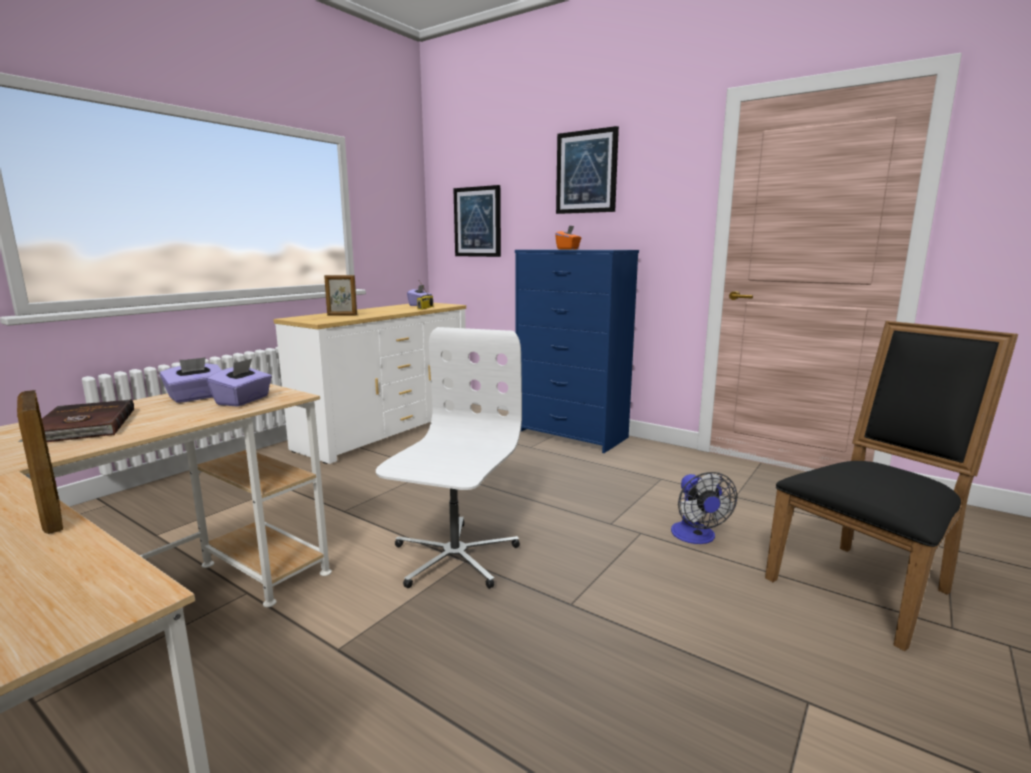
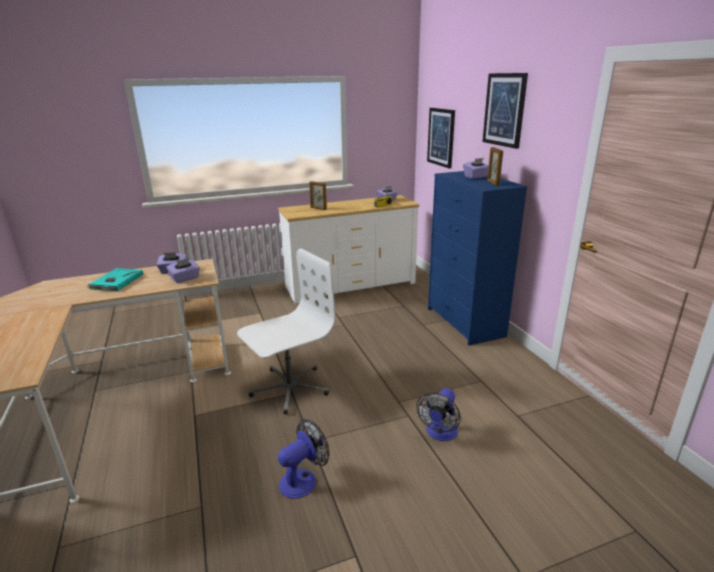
camera: 35 degrees right, 10 degrees up
picture frame [17,390,63,534] -> picture frame moved to [487,147,503,186]
brown book [18,399,134,442] -> turquoise book [87,268,143,291]
orange tissue box [555,225,581,249] -> purple tissue box [463,158,488,179]
black chair [765,321,1018,651] -> none
none -> fan [278,419,330,499]

